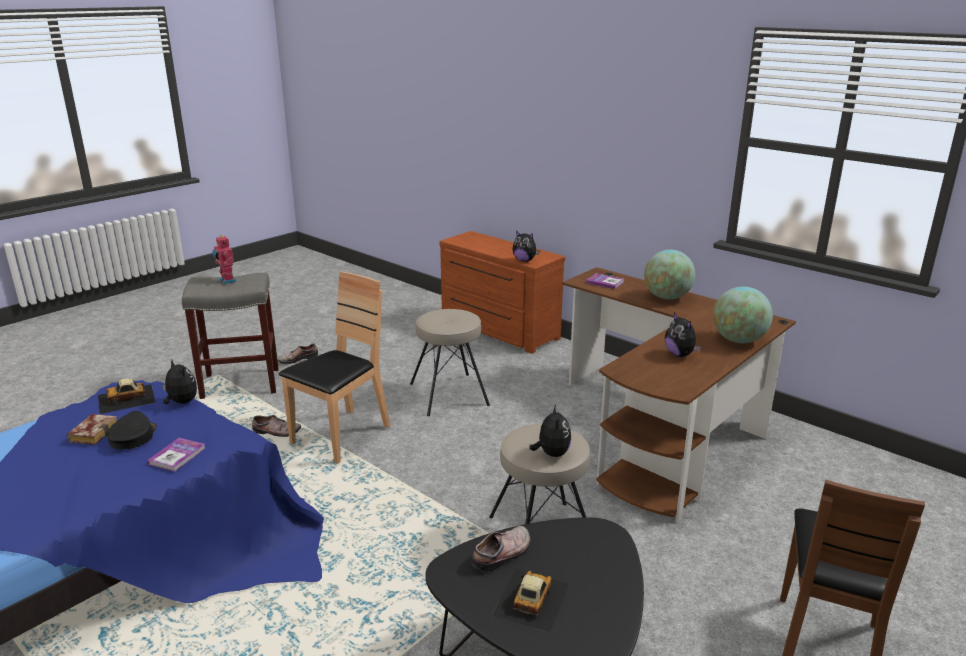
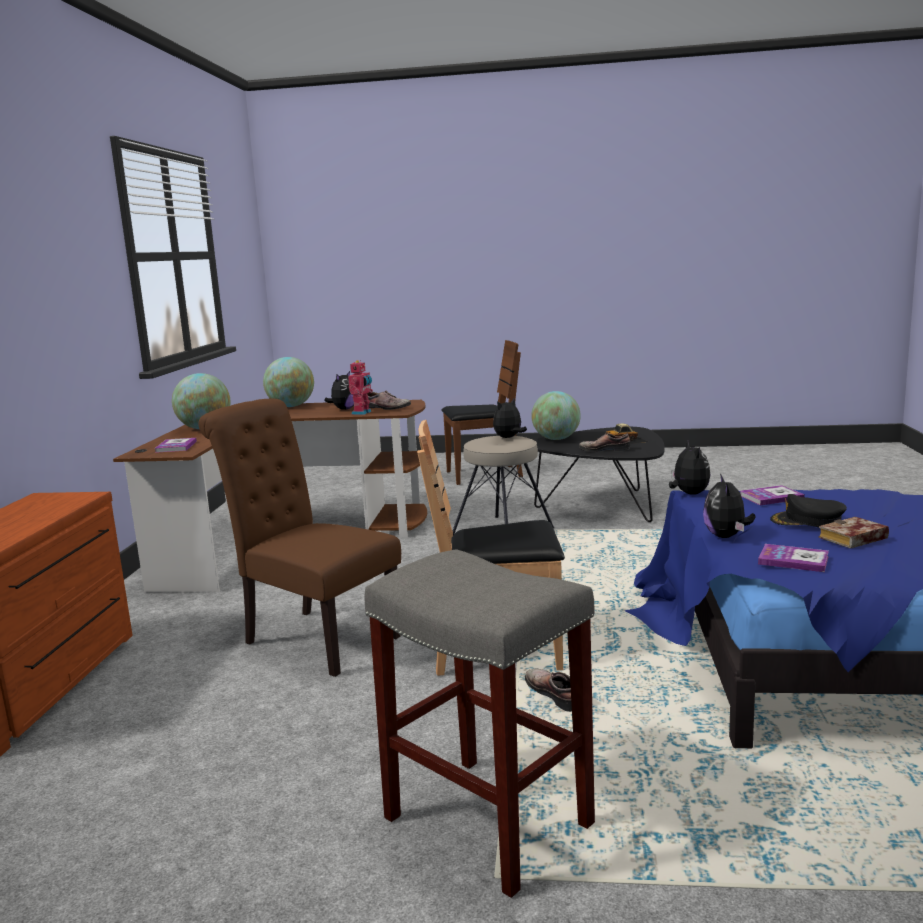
camera: 125 degrees left, 10 degrees down
toy car [98,378,156,414] -> book [758,544,829,572]
black cap [108,411,157,449] -> black cap turned 45 degrees clockwise [770,494,847,527]
toy robot [212,235,237,284] -> toy robot moved to [348,360,373,415]
shoe [278,343,318,364] -> shoe moved to [367,390,411,410]
beige stool [410,309,490,416] -> brown chair [199,399,401,677]
plush toy [513,231,540,262] -> plush toy moved to [669,441,710,495]
none -> globe [531,391,581,440]

